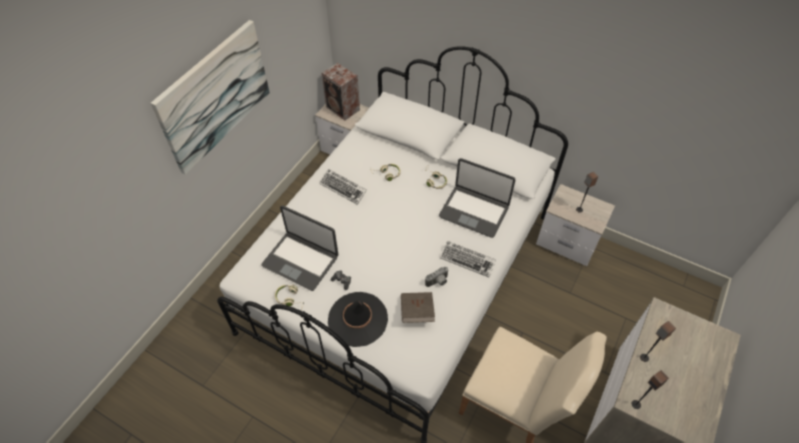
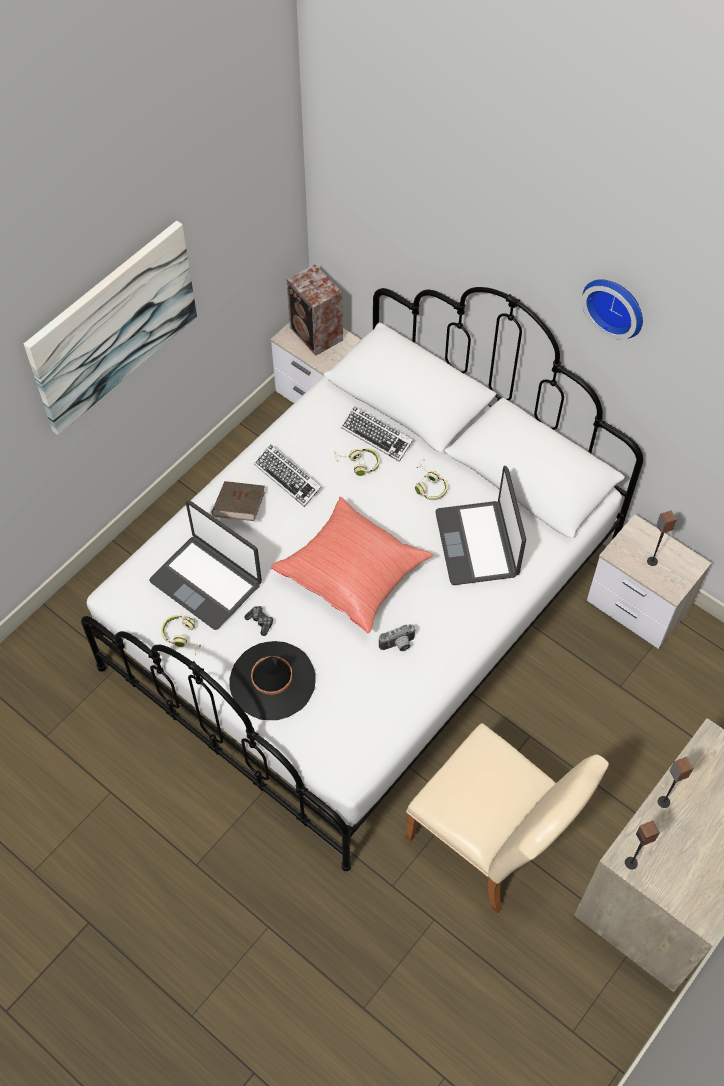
camera: 10 degrees right, 5 degrees up
brown book [401,292,435,323] -> brown book moved to [212,481,265,521]
laptop [439,158,515,238] -> laptop turned 45 degrees clockwise [435,466,526,585]
keyboard [440,241,496,277] -> keyboard moved to [341,406,413,462]
none -> red pillow [271,497,433,633]
none -> wall clock [582,279,643,340]

